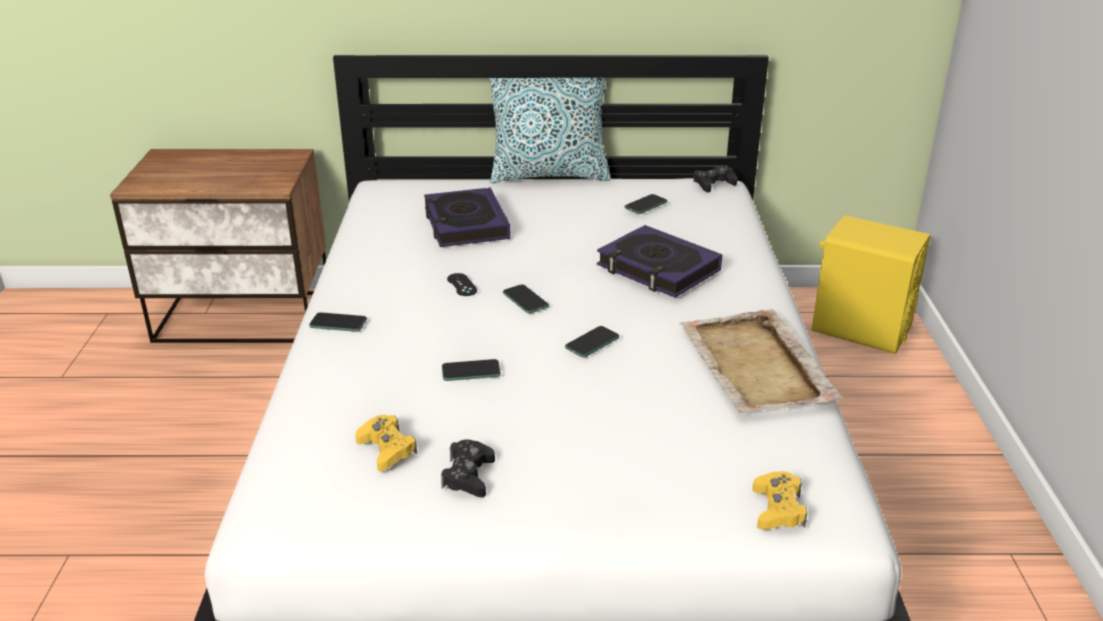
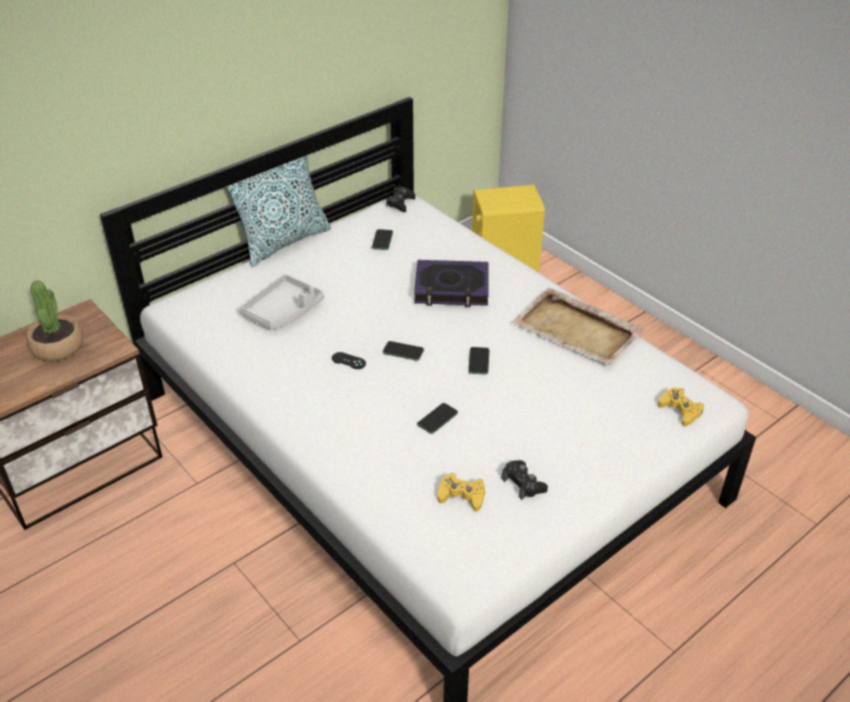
camera: 40 degrees left, 10 degrees up
phone [309,312,367,332] -> none
book [424,187,510,247] -> grey tray [239,274,324,330]
none -> potted plant [26,280,84,361]

